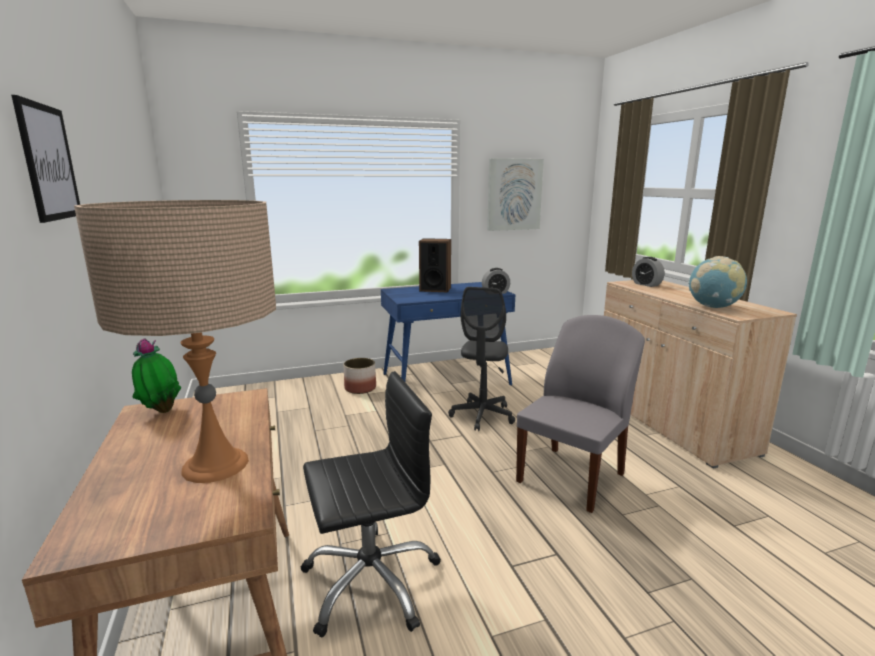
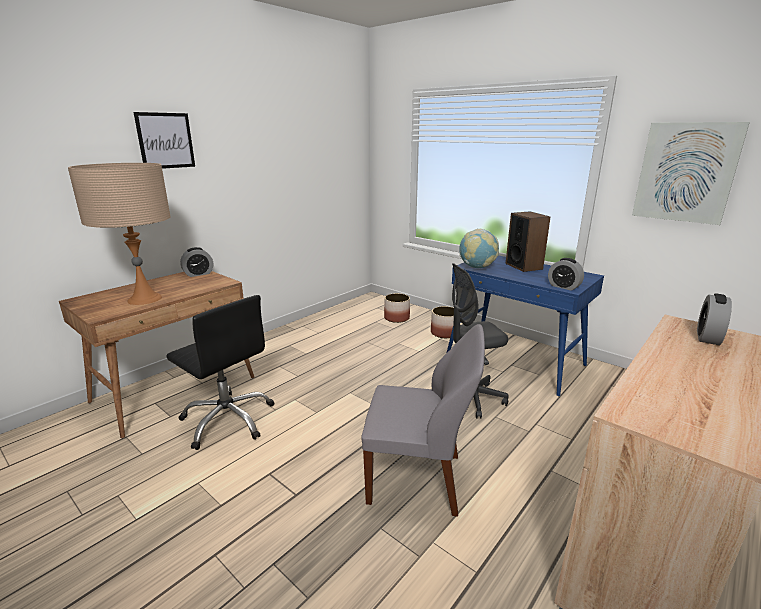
camera: 60 degrees right, 5 degrees up
potted plant [132,338,182,413] -> alarm clock [180,247,213,277]
globe [688,256,747,308] -> globe moved to [459,229,499,268]
none -> planter [384,293,410,323]

